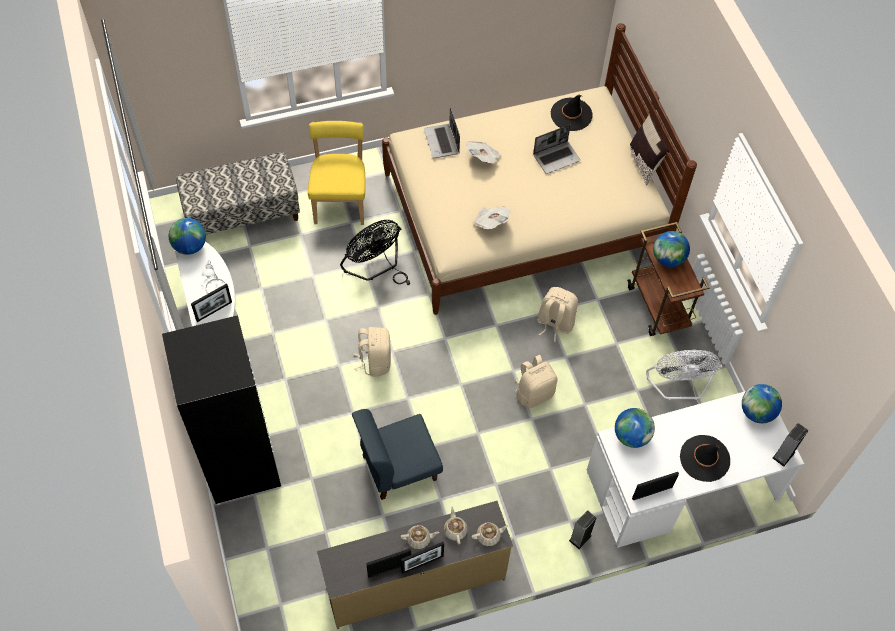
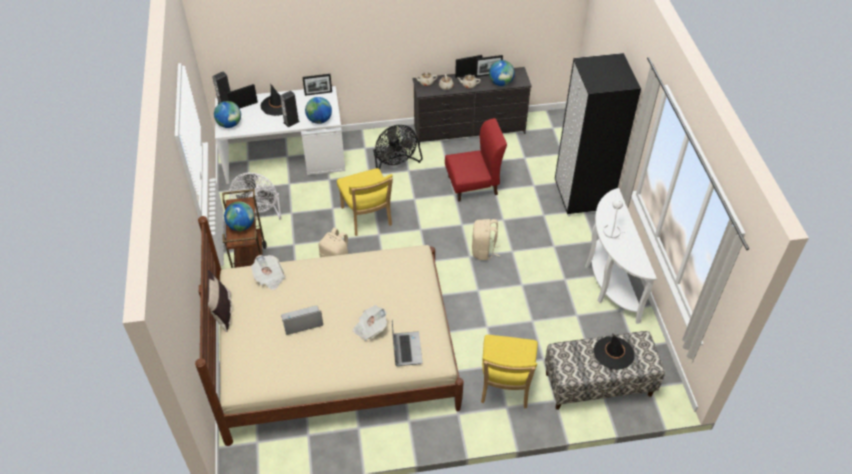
camera: 170 degrees left, 10 degrees down
globe [169,218,206,255] -> globe moved to [489,60,515,86]
picture frame [191,283,232,322] -> picture frame moved to [227,84,258,108]
black fan [340,220,410,285] -> black fan moved to [373,125,423,169]
blue chair [352,409,443,500] -> red chair [445,118,507,202]
newspaper [473,206,511,229] -> newspaper moved to [251,255,286,290]
beige backpack [515,355,558,408] -> yellow chair [337,168,393,236]
black hat [551,95,593,131] -> black hat moved to [594,333,635,370]
speaker [569,510,596,549] -> speaker moved to [280,91,300,127]

